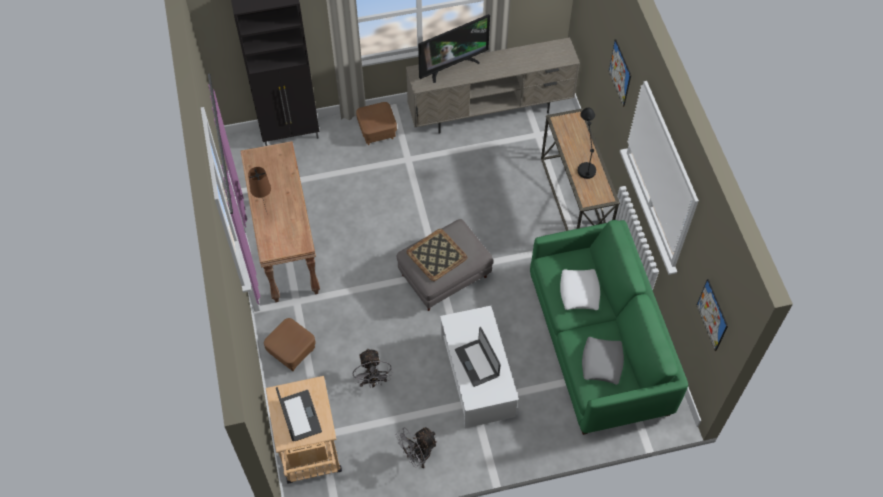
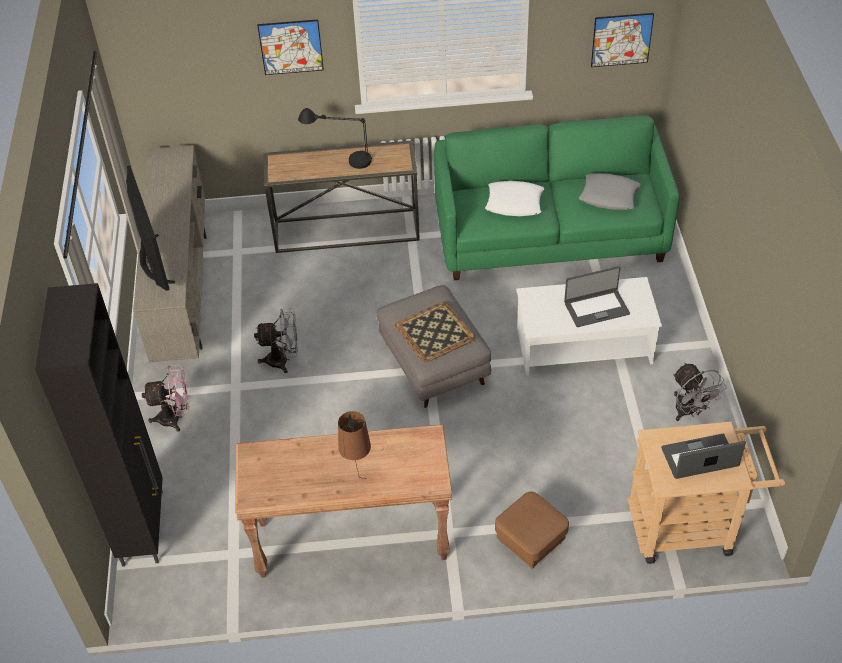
camera: 80 degrees left, 10 degrees down
grey fan [353,348,393,388] -> grey fan moved to [254,308,298,373]
brown ottoman [356,102,397,145] -> pink fan [142,365,189,432]

